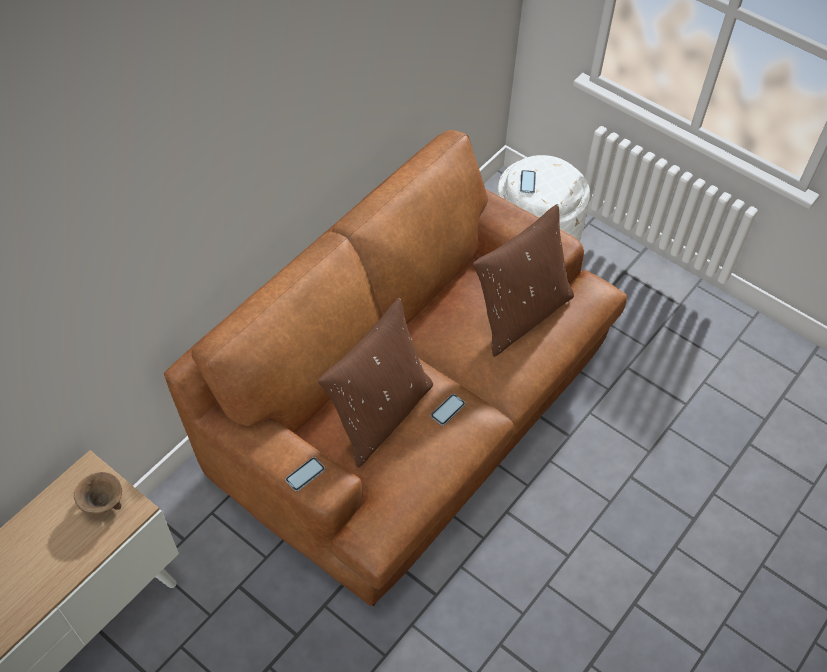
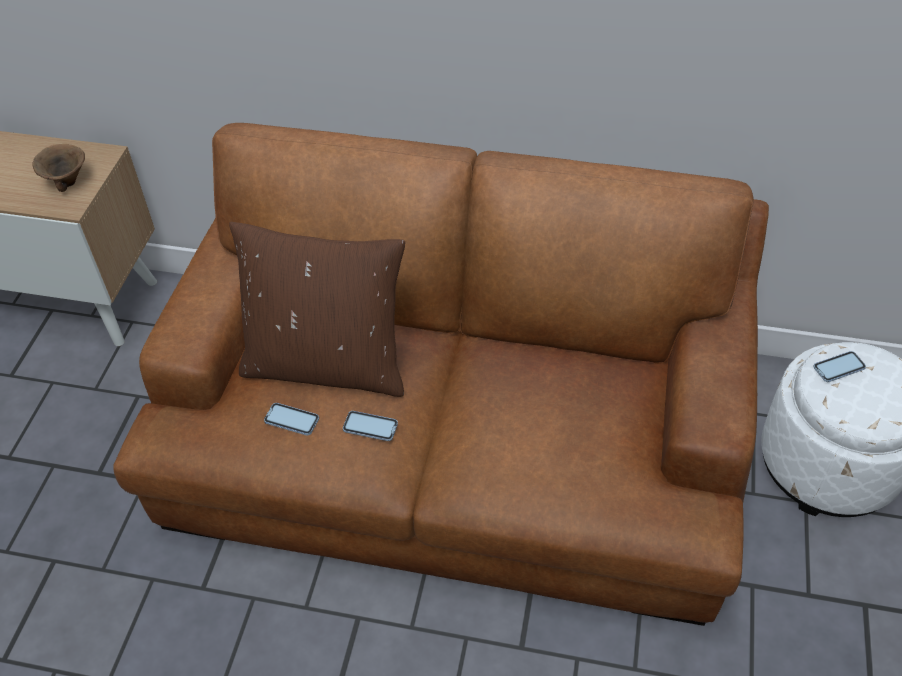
camera: 65 degrees right, 5 degrees down
phone [285,457,325,491] -> phone moved to [264,403,319,436]
brown pillow [473,204,574,357] -> none

